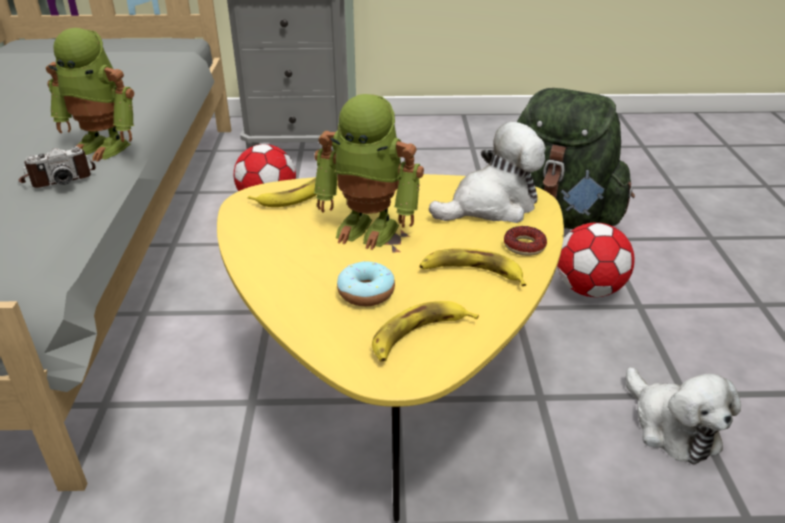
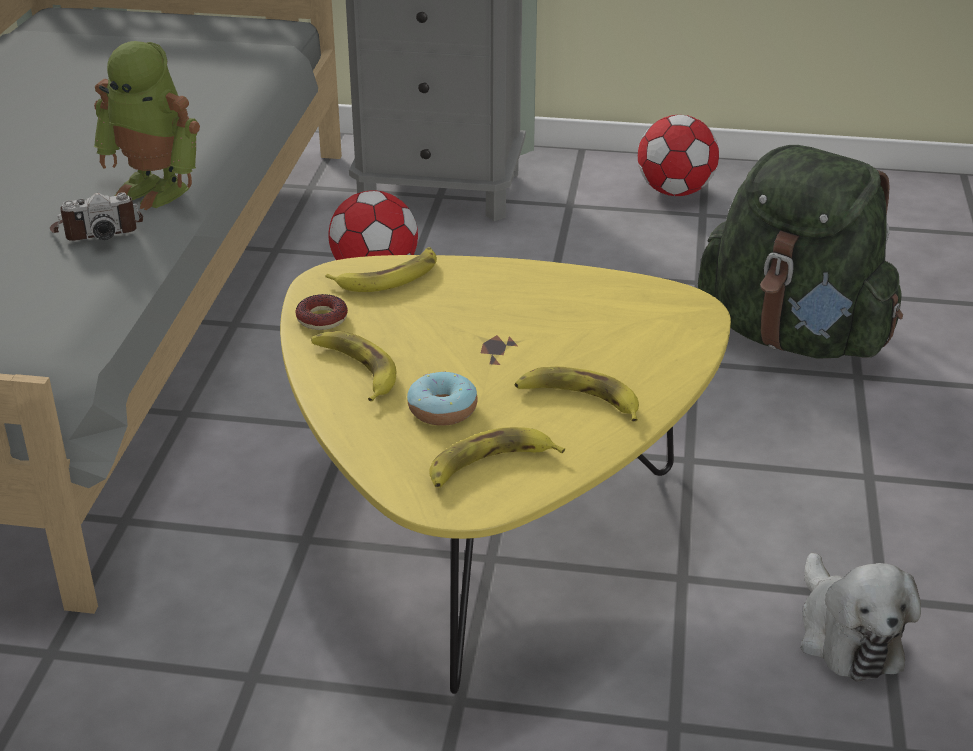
camera: 10 degrees right, 0 degrees up
toy robot [314,94,424,250] -> none
plush toy [429,122,546,223] -> none
donut [504,226,547,256] -> donut moved to [295,294,348,330]
football [557,222,635,297] -> football moved to [638,115,719,196]
none -> banana [311,331,396,402]

